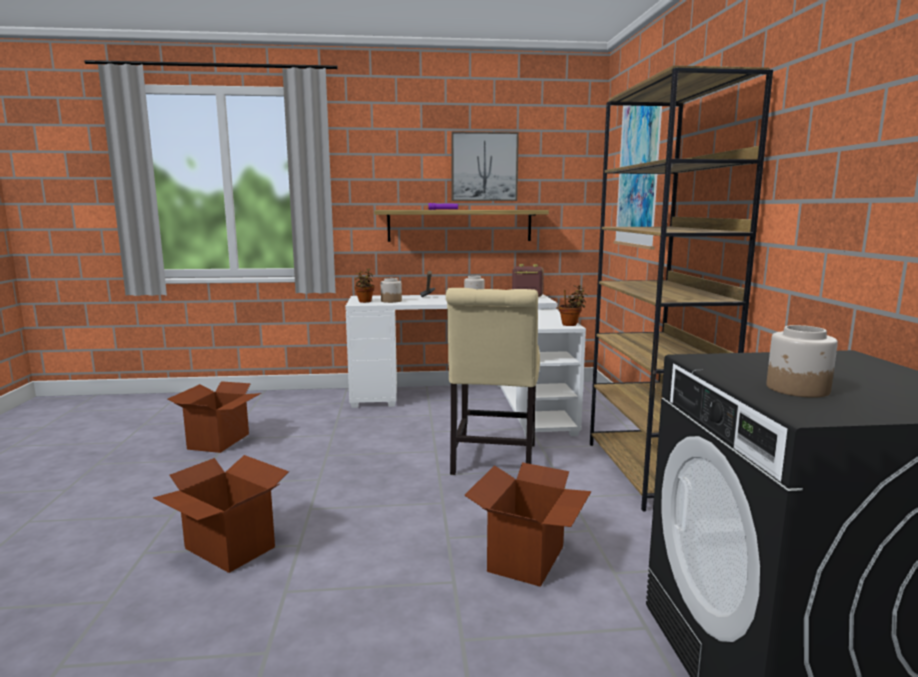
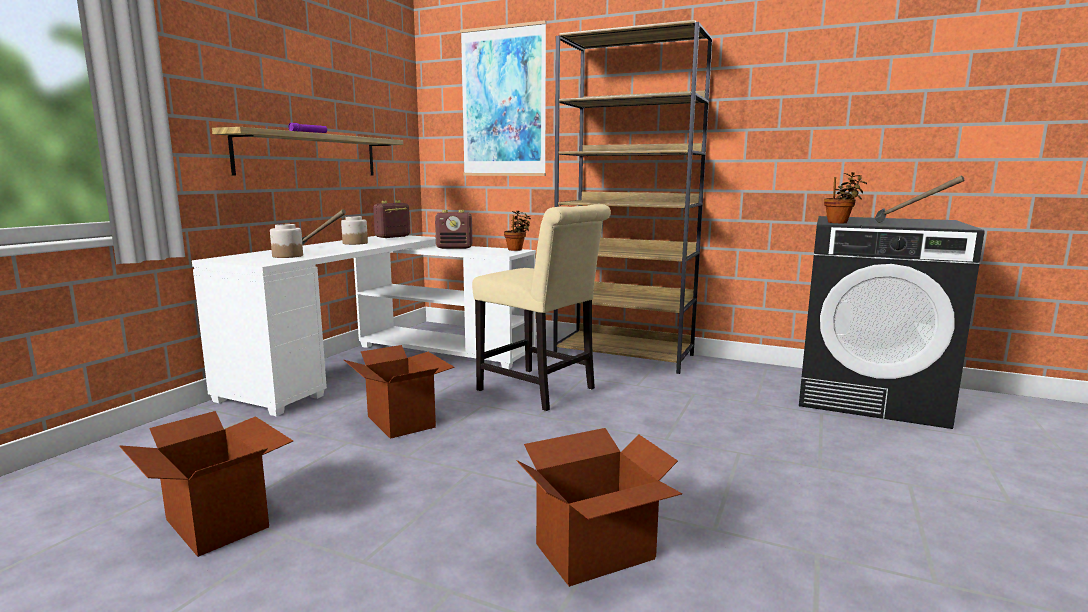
camera: 60 degrees left, 0 degrees up
potted plant [354,268,374,303] -> potted plant moved to [824,172,867,223]
picture [451,131,519,201] -> none
cardboard box [464,462,591,587] -> cardboard box moved to [344,345,455,439]
jar [766,325,838,398] -> hammer [875,175,964,223]
none -> radio [435,210,473,249]

